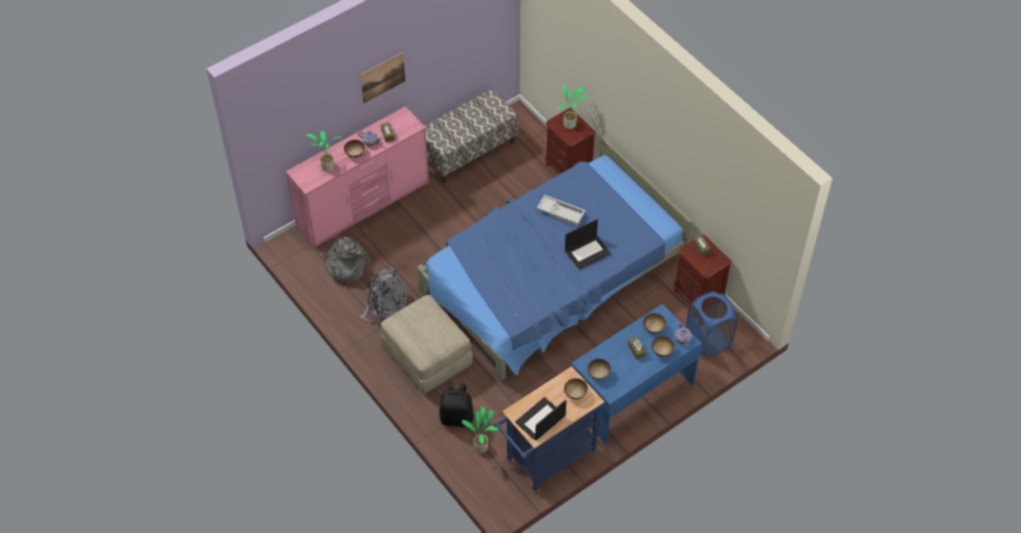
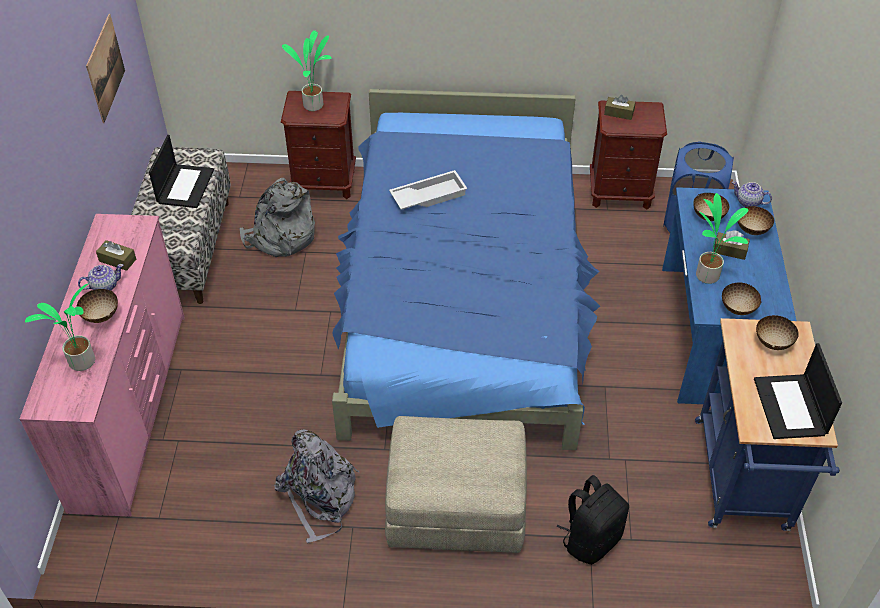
camera: 50 degrees left, 5 degrees down
grey backpack [323,237,371,282] -> grey backpack moved to [239,178,315,257]
picture [360,52,405,103] -> picture moved to [86,14,125,123]
potted plant [462,407,498,453] -> potted plant moved to [696,193,748,284]
laptop [565,219,611,269] -> laptop moved to [149,135,214,208]

